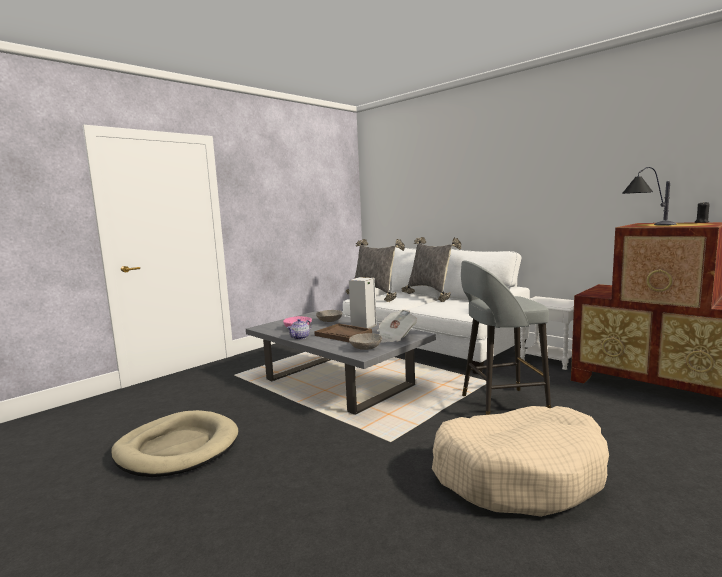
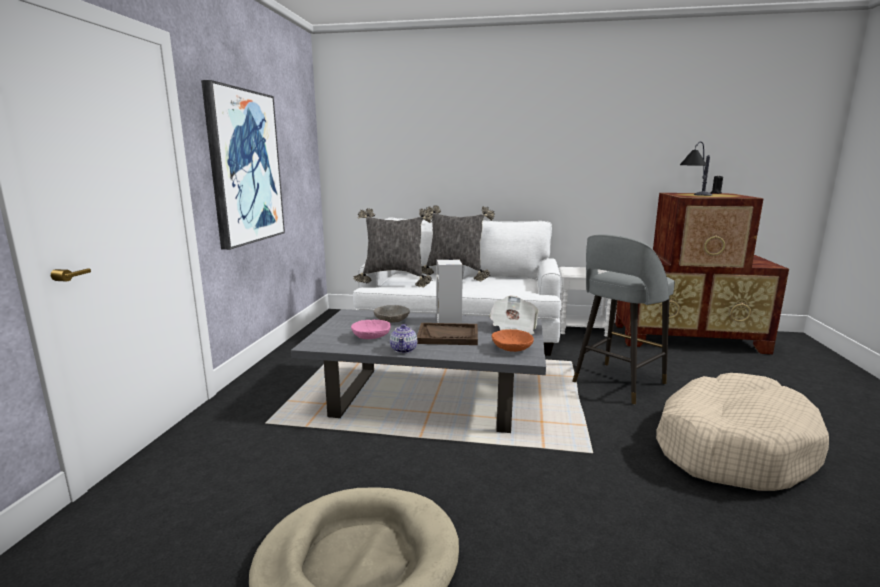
camera: 35 degrees left, 5 degrees up
grey bowl [349,333,382,350] -> orange bowl [491,329,534,352]
none -> picture [201,80,285,250]

